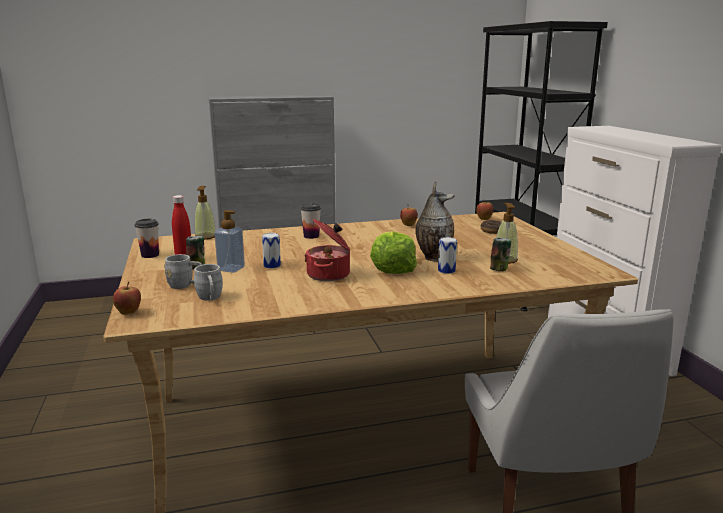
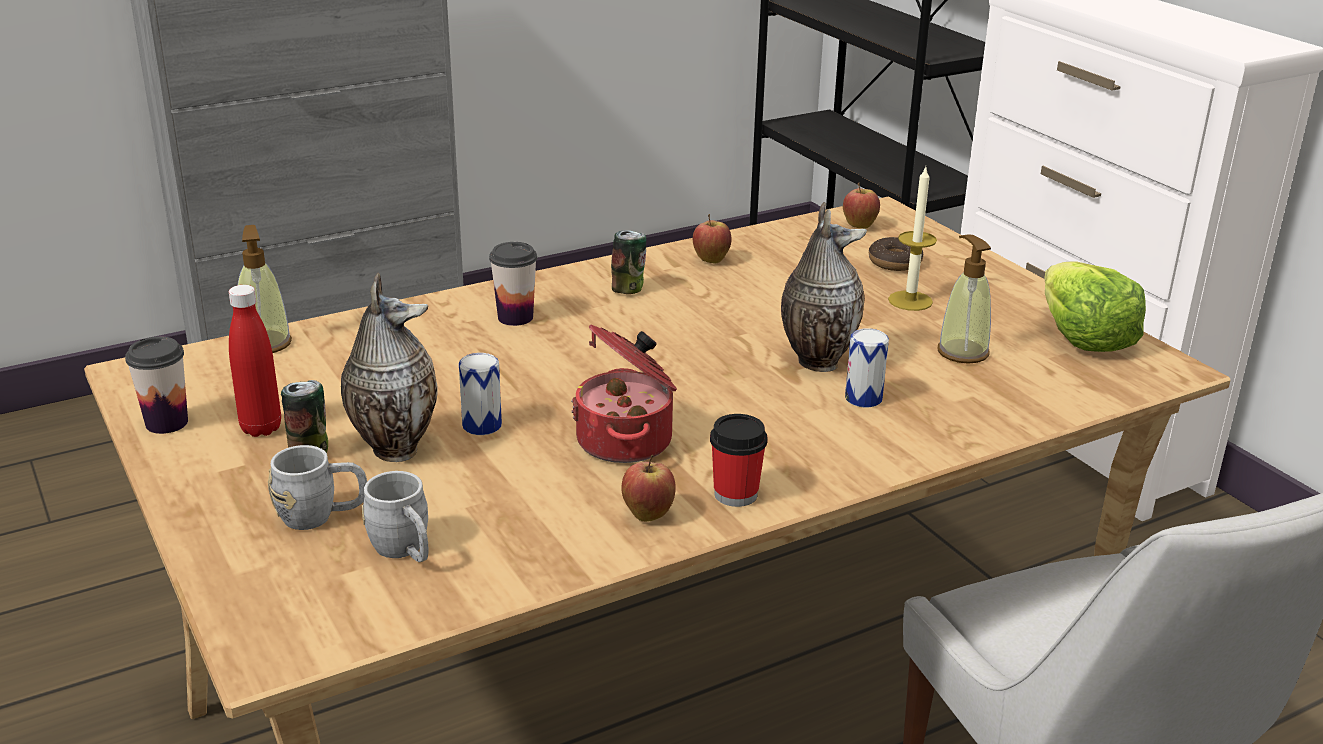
camera: 15 degrees left, 10 degrees up
apple [113,282,141,315] -> apple moved to [621,455,676,522]
soap dispenser [214,210,245,273] -> vase [341,273,438,462]
lettuce [370,231,417,274] -> lettuce moved to [1044,262,1146,352]
can [490,238,511,271] -> can moved to [611,230,646,294]
none -> cup [710,414,768,507]
none -> candle [888,167,937,311]

